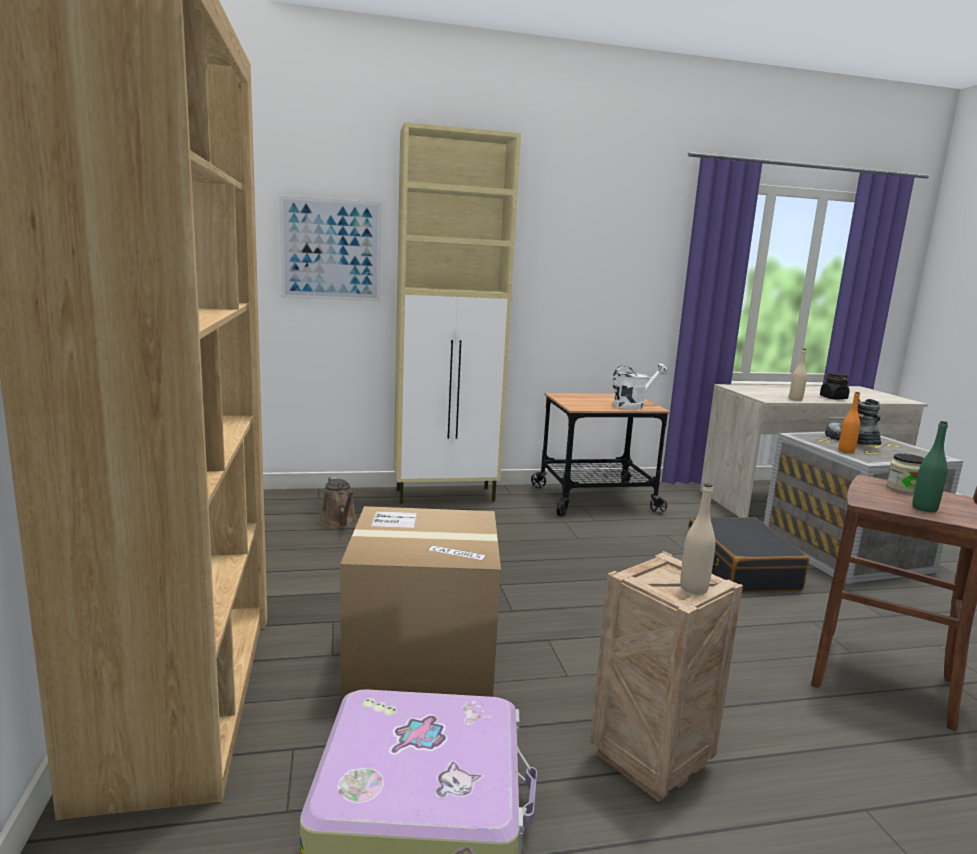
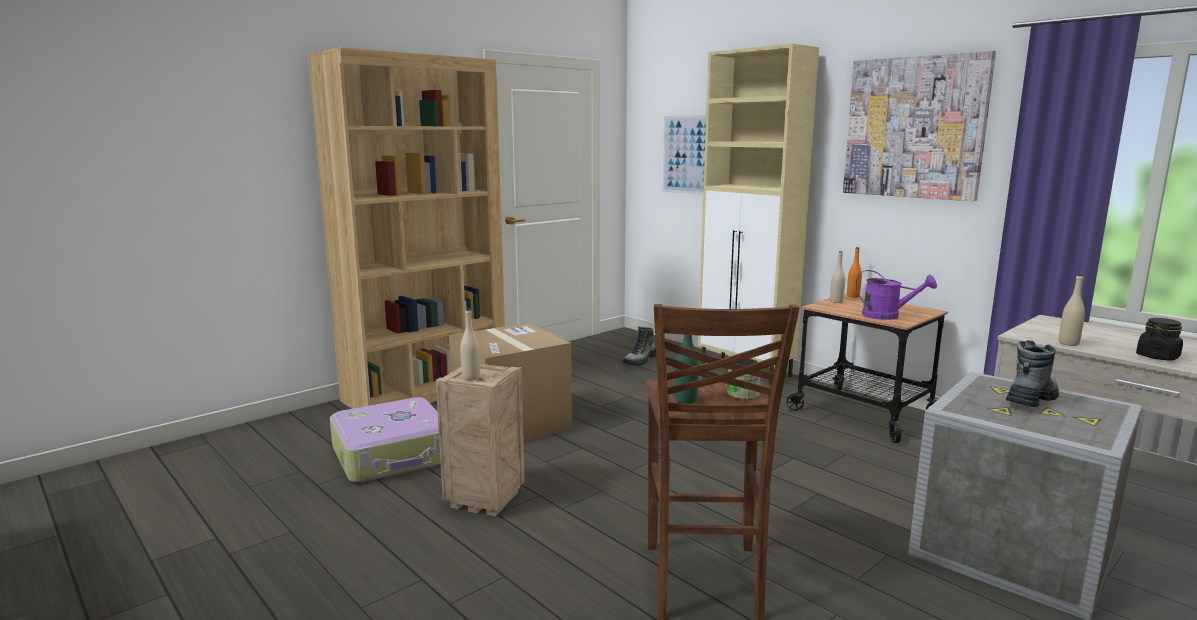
camera: 60 degrees right, 0 degrees up
brown watering can [319,477,357,528] -> boot [623,326,656,366]
white watering can [612,363,668,409] -> purple watering can [856,270,937,320]
black suitcase [688,517,809,592] -> none
orange bottle [839,392,860,453] -> orange bottle moved to [847,247,862,298]
none -> beige bottle [830,251,845,303]
none -> picture [843,50,996,201]

